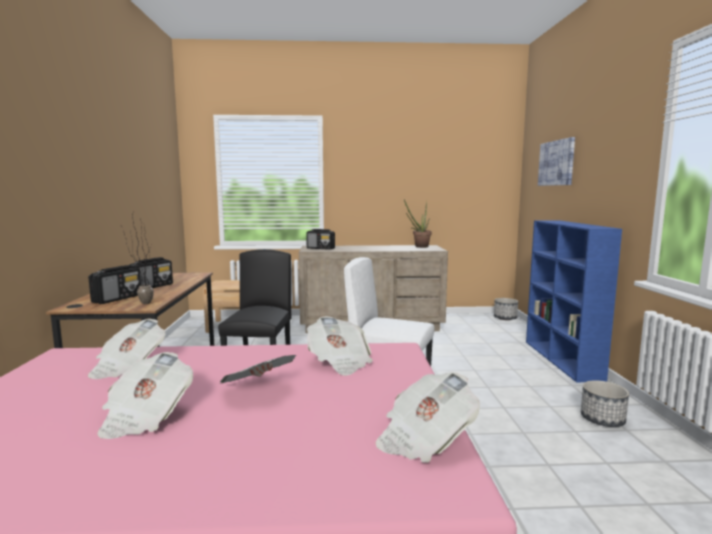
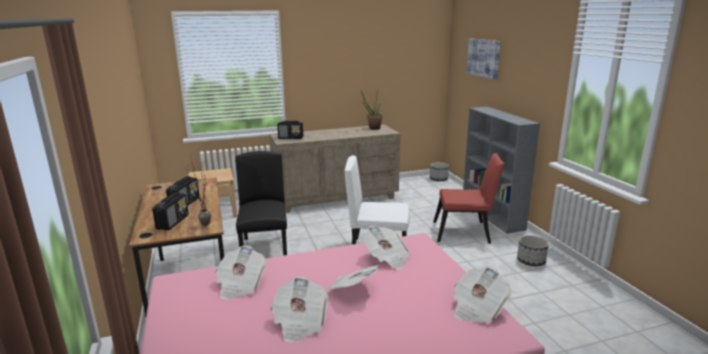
camera: 15 degrees left, 10 degrees up
blue bookcase [526,220,622,382] -> grey bookcase [463,107,540,234]
none -> red chair [433,153,505,243]

